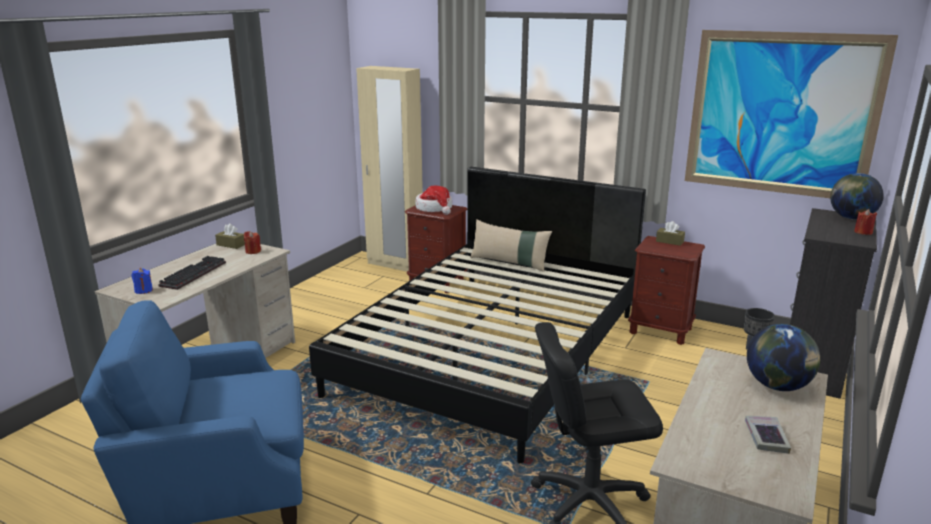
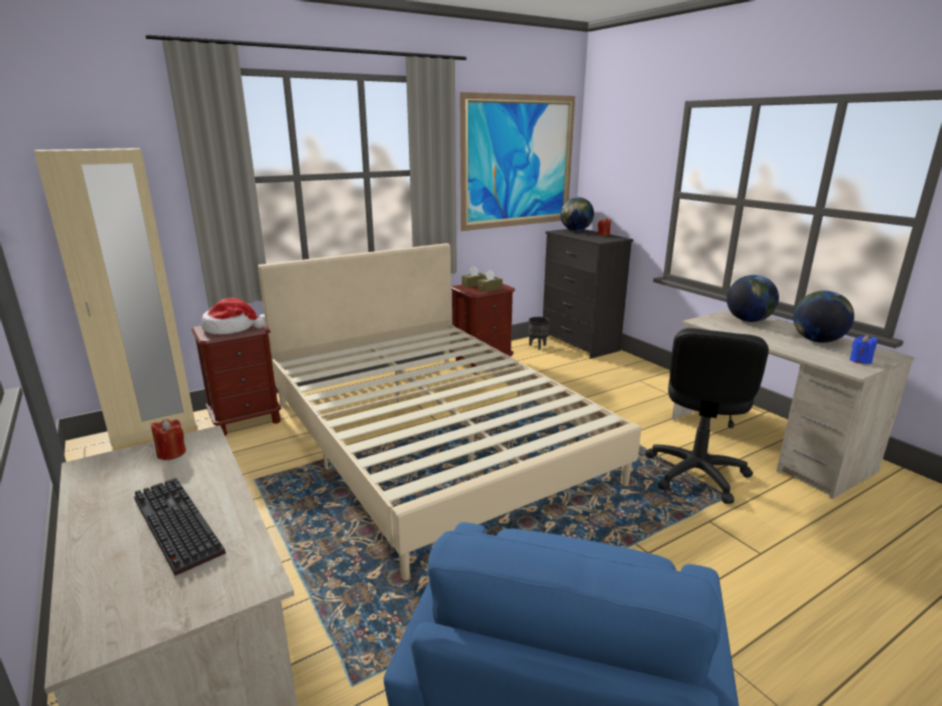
camera: 60 degrees left, 0 degrees up
blue candle [131,268,153,294] -> blue candle moved to [850,335,877,364]
brown tissue box [215,224,245,249] -> brown tissue box moved to [478,270,503,292]
black bed [309,167,646,463] -> beige bed [258,243,641,580]
beige pillow [470,219,552,272] -> none
book [745,416,791,454] -> globe [793,291,854,343]

